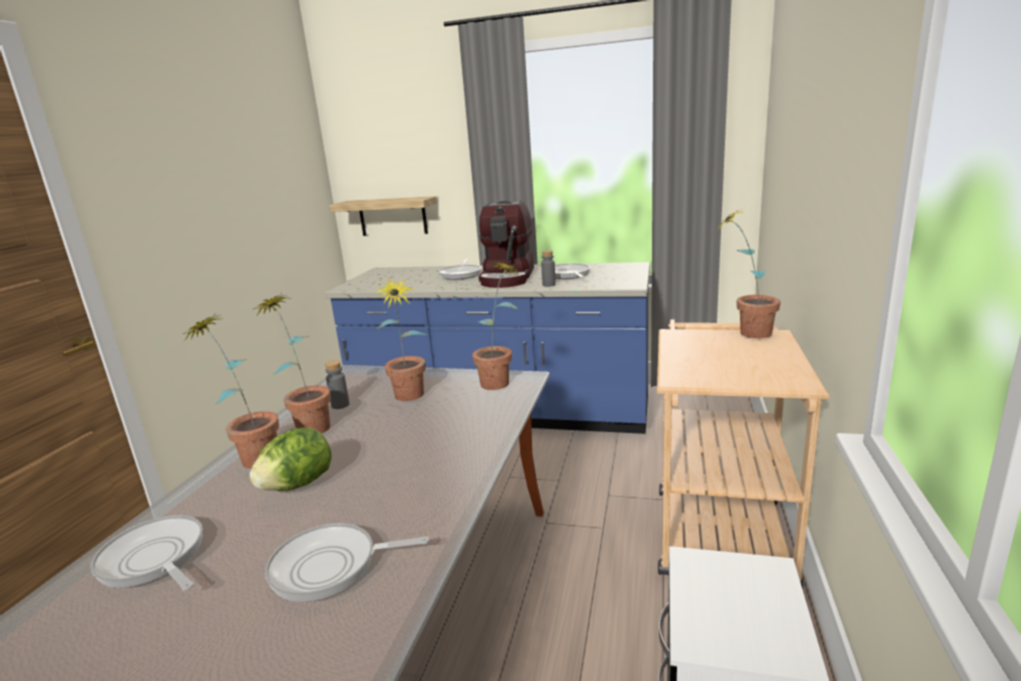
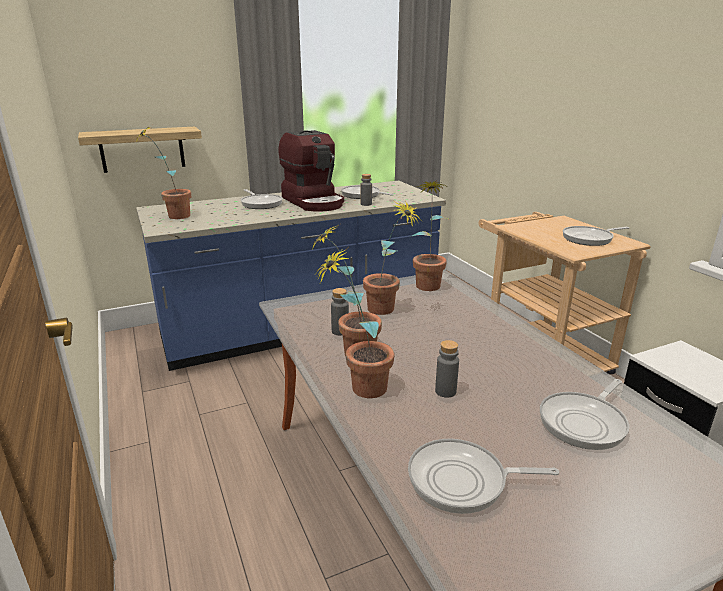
camera: 40 degrees left, 5 degrees up
lettuce [250,427,332,491] -> grey bottle [435,340,459,398]
potted plant [717,207,781,338] -> potted plant moved to [135,127,191,219]
none -> frying pan [563,226,629,246]

